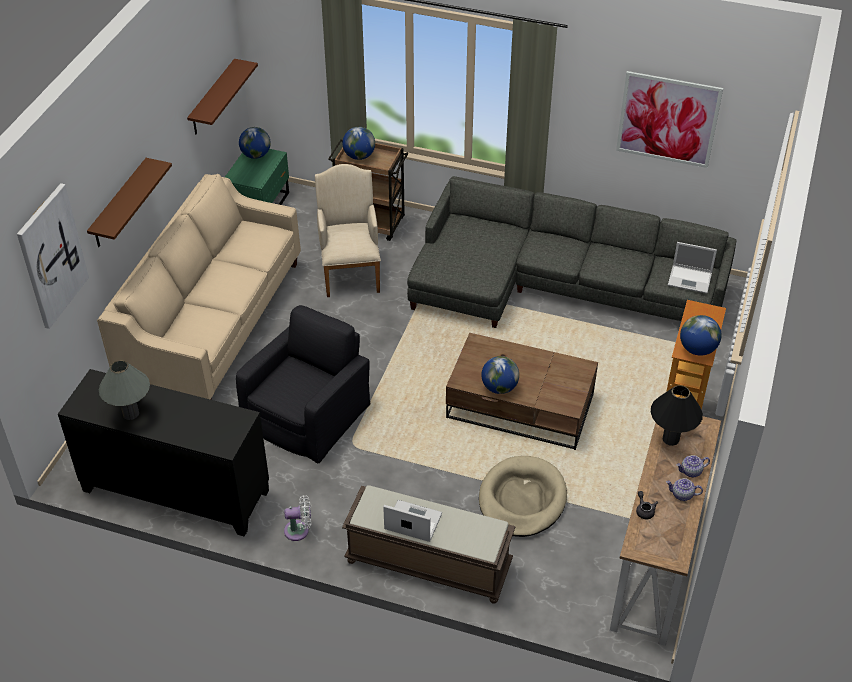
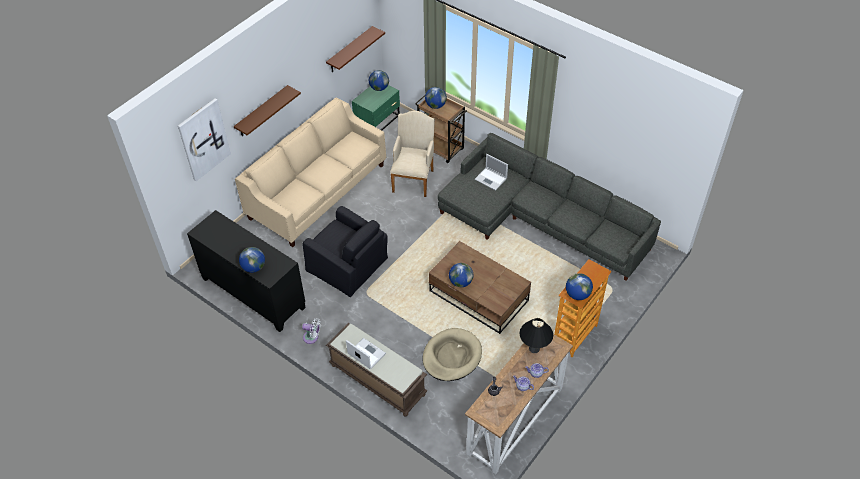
camera: 20 degrees right, 5 degrees up
grey table lamp [99,360,150,420] -> none
black armchair [236,305,370,463] -> black armchair turned 75 degrees clockwise [303,206,388,297]
picture [616,71,723,168] -> none
laptop [668,242,717,293] -> laptop moved to [475,154,508,190]
none -> globe [239,247,265,273]

